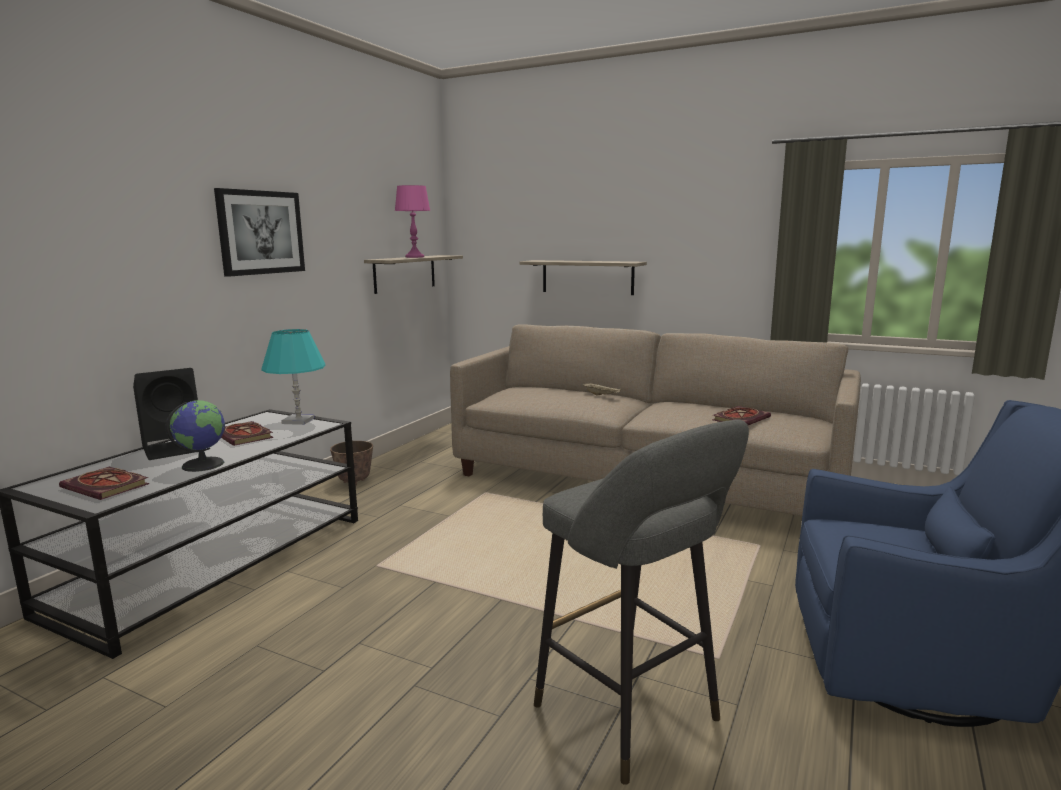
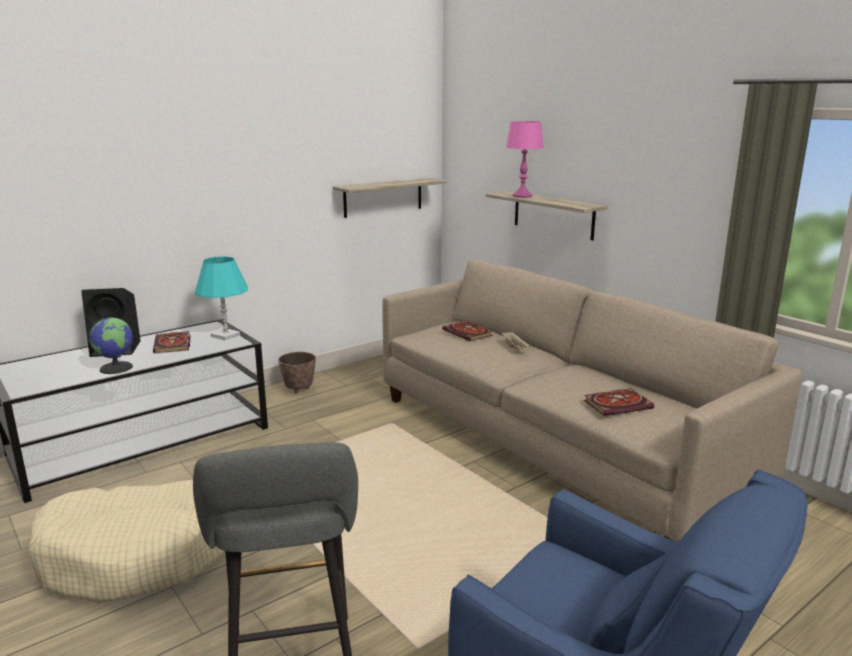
camera: 25 degrees right, 5 degrees up
book [59,467,149,500] -> book moved to [442,321,493,341]
picture [214,188,305,277] -> none
pink table lamp [395,185,430,258] -> pink table lamp moved to [506,121,544,198]
none -> beige dog bed [28,480,225,603]

